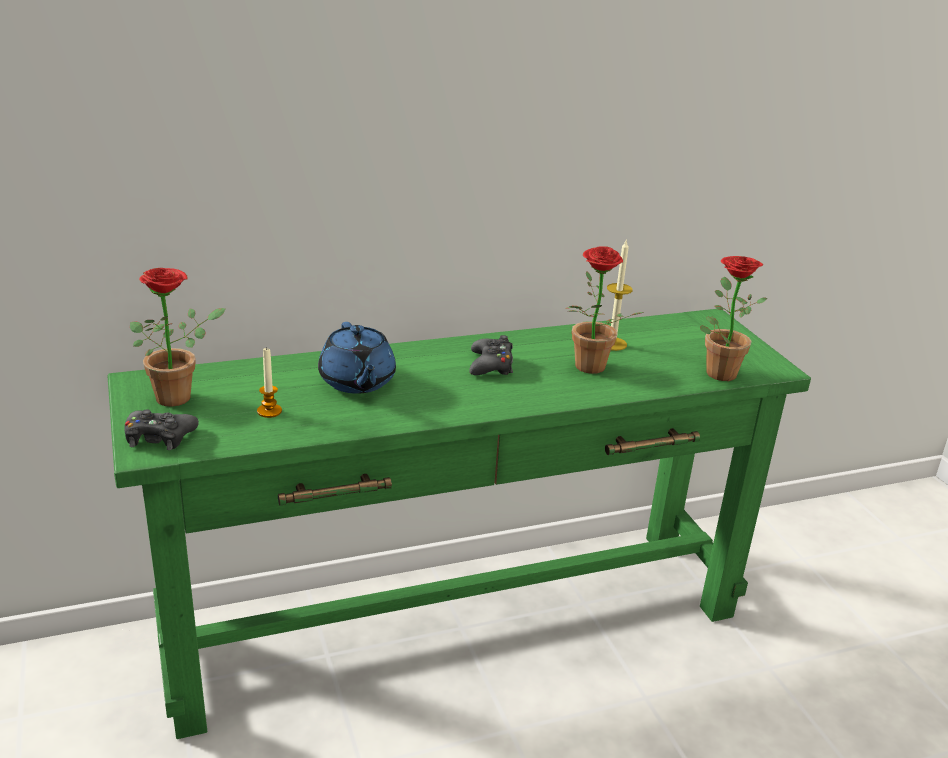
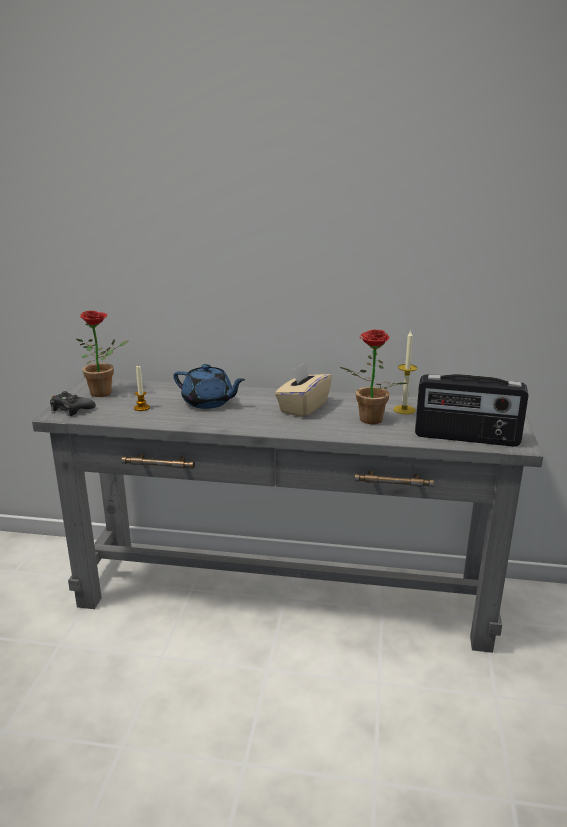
camera: 30 degrees right, 5 degrees down
green console table [107,309,811,739] -> grey console table [32,377,543,653]
blue teapot [318,322,396,394] -> blue teapot turned 75 degrees counterclockwise [173,364,245,409]
black game controller [469,335,513,375] -> beige tissue box [275,362,332,418]
potted plant [700,256,768,381] -> radio [415,374,528,447]

